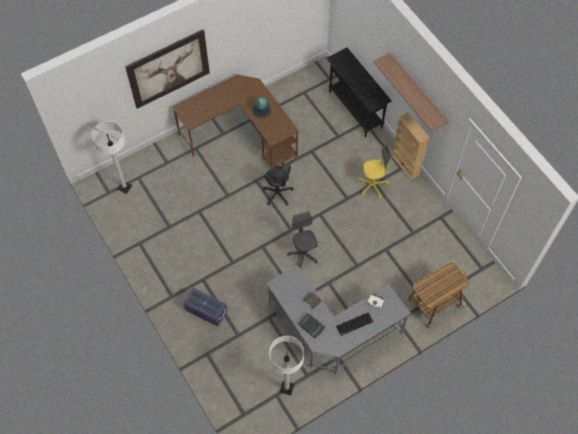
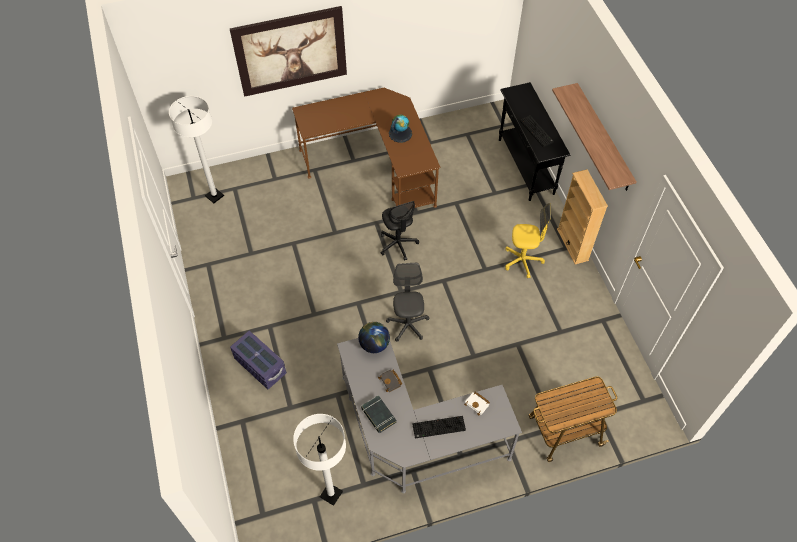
camera: 15 degrees right, 5 degrees down
none -> globe [358,322,390,353]

